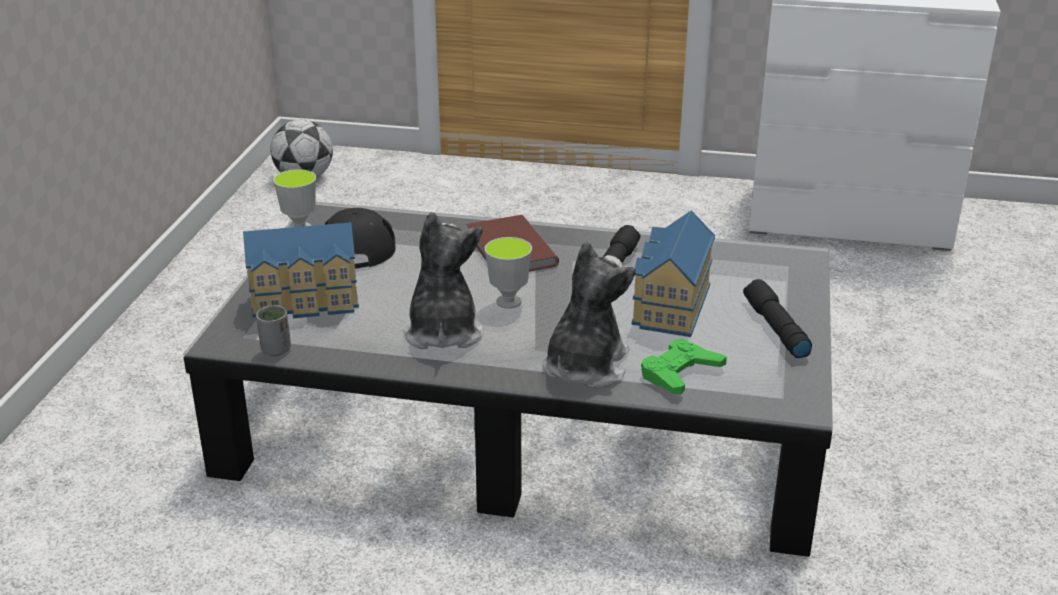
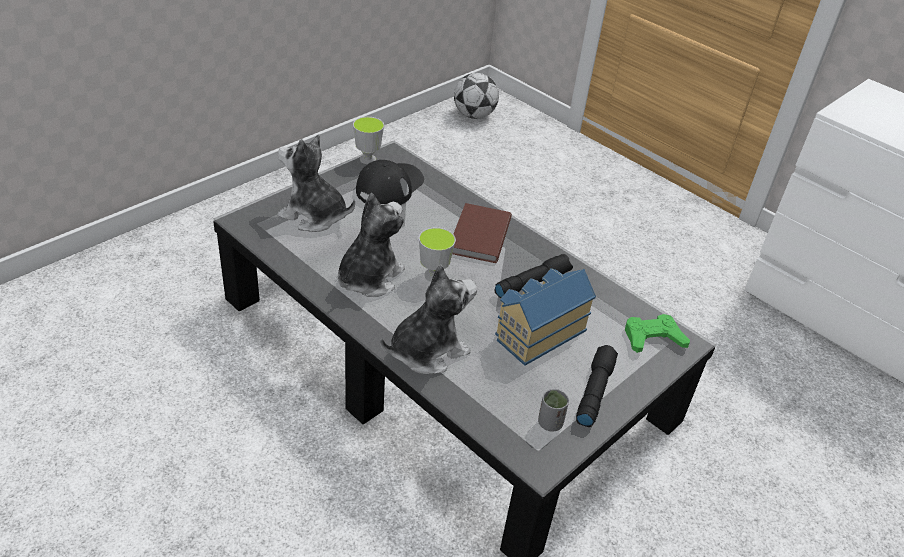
camera: 30 degrees right, 10 degrees up
toy house [243,222,359,318] -> plush toy [277,134,355,232]
grey cup [256,306,291,356] -> grey cup moved to [538,389,569,432]
green game controller [641,339,727,394] -> green game controller moved to [625,314,690,353]

